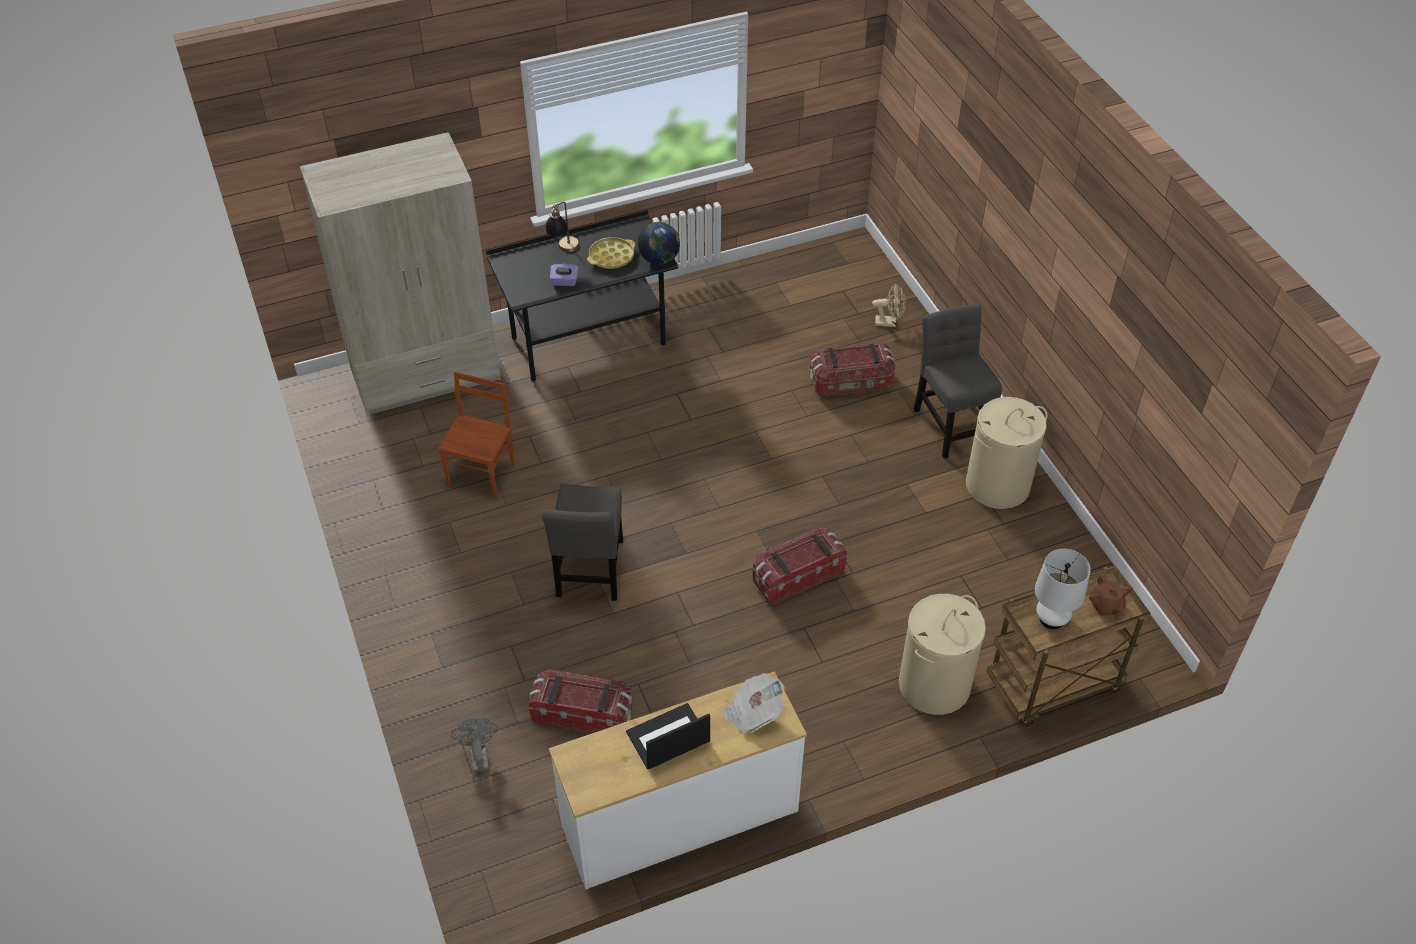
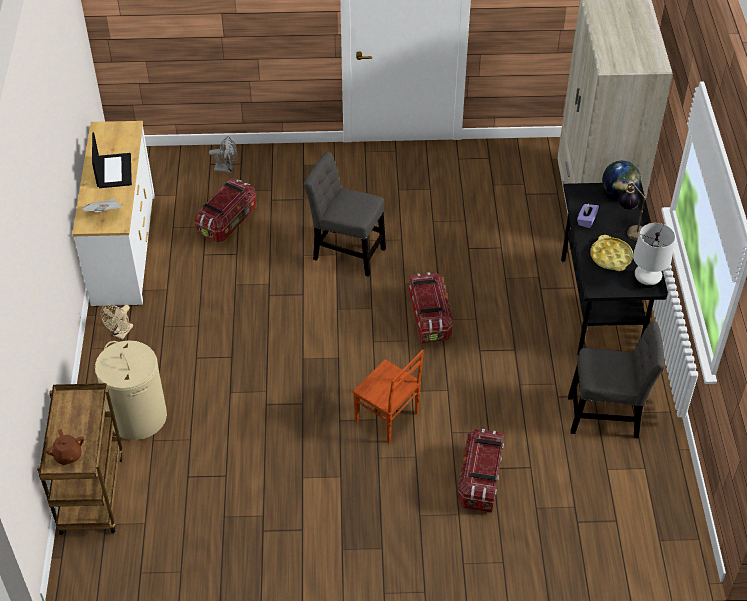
camera: 110 degrees right, 0 degrees up
brown chair [438,372,515,498] -> brown chair moved to [353,349,424,443]
globe [638,222,680,265] -> globe moved to [602,161,641,198]
storage box [752,527,847,605] -> storage box moved to [409,272,453,344]
beige fan [872,284,906,327] -> beige fan moved to [100,304,133,339]
grey chair [914,304,1002,459] -> grey chair moved to [568,321,664,438]
beige laundry basket [966,397,1048,509] -> none
white table lamp [1035,549,1091,629] -> white table lamp moved to [633,223,675,288]
brown teapot [1089,574,1132,616] -> brown teapot turned 120 degrees counterclockwise [46,429,84,465]

